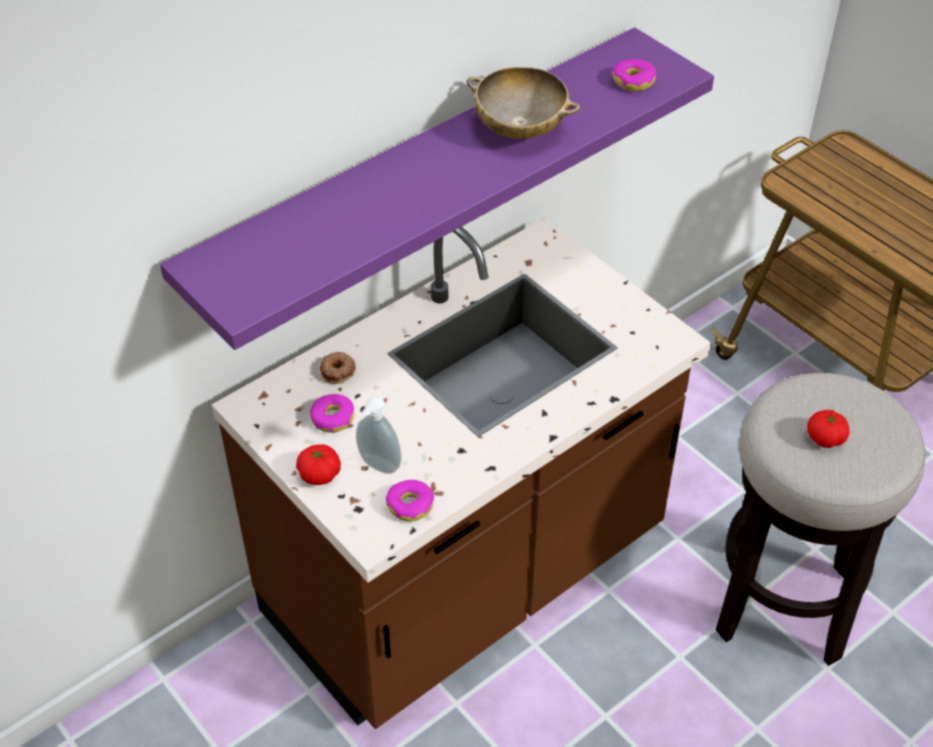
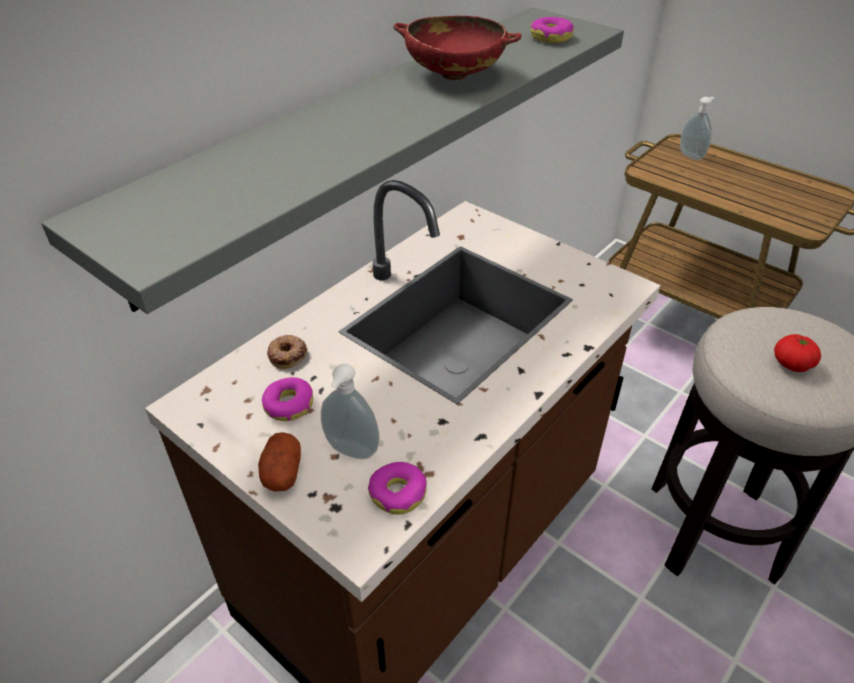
camera: 10 degrees left, 5 degrees down
purple shelf [160,27,714,350] -> grey shelf [41,7,624,314]
tomato [296,445,341,485] -> potato [258,432,301,491]
beige bowl [466,67,580,139] -> red bowl [393,16,521,80]
none -> soap dispenser [680,97,714,160]

